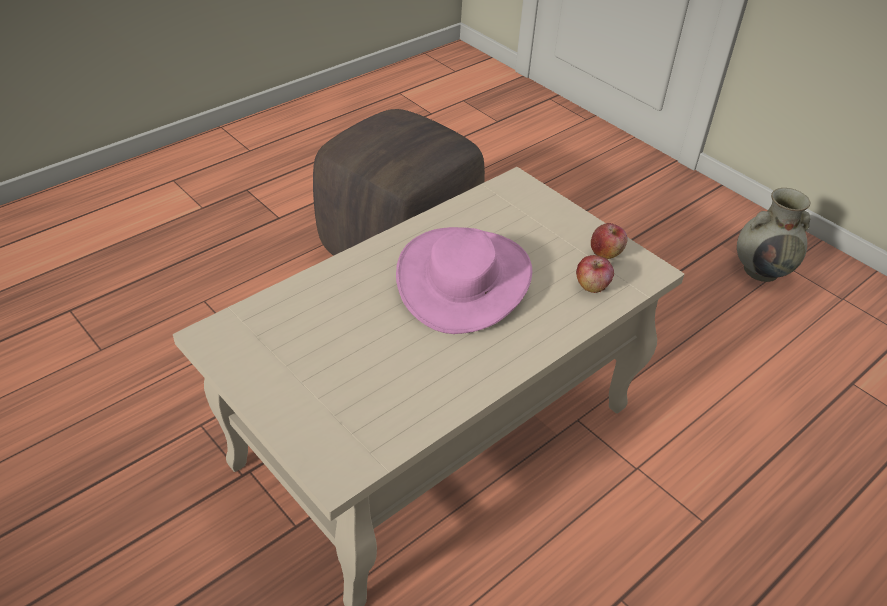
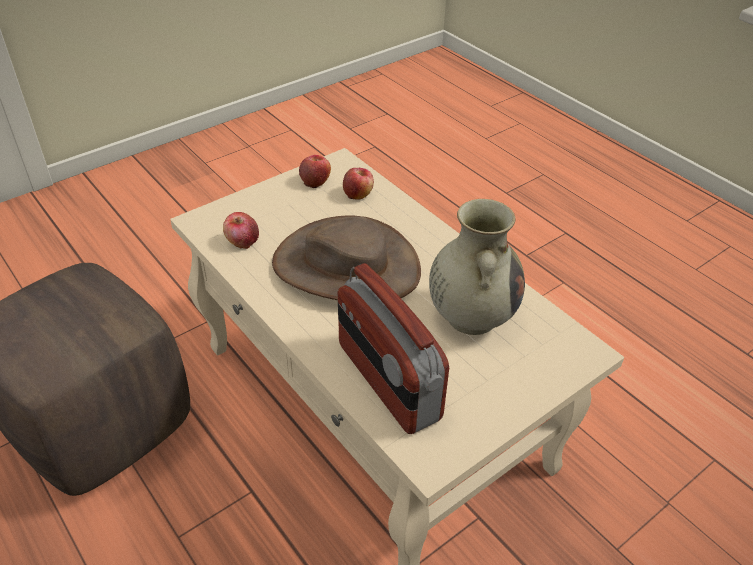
camera: 85 degrees left, 0 degrees up
pink hat [396,227,532,334] -> brown hat [272,216,421,300]
beige vase [737,188,811,282] -> beige vase moved to [429,199,525,335]
none -> apple [223,212,259,249]
none -> radio [338,263,449,434]

